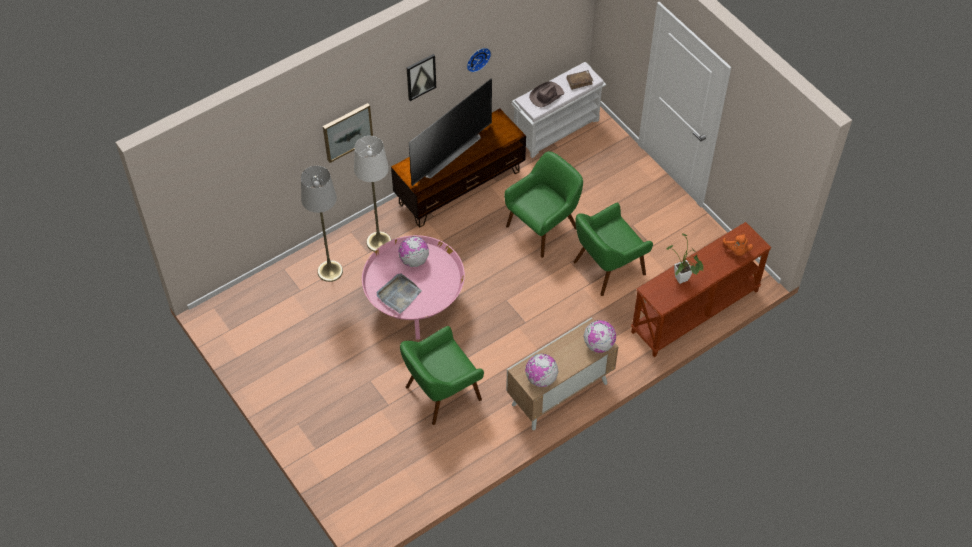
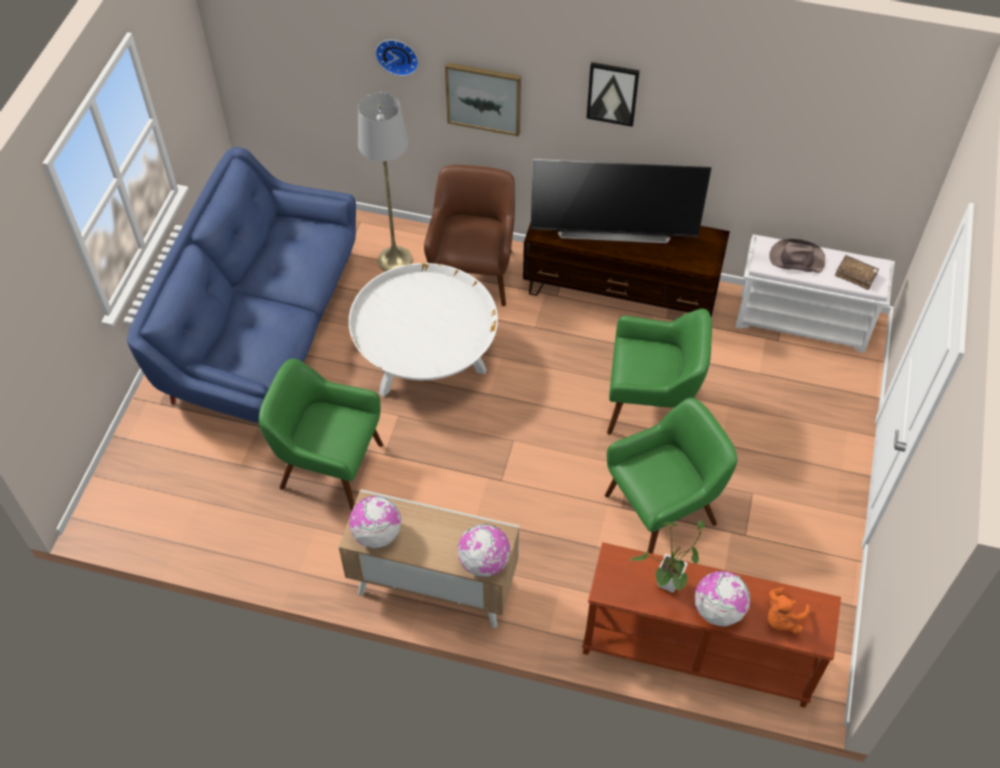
camera: 50 degrees right, 0 degrees up
white floor lamp [354,136,391,251] -> brown armchair [424,165,515,306]
pink coffee table [362,235,465,339] -> white coffee table [349,263,498,397]
grey tray [377,274,422,314] -> none
globe [398,237,429,267] -> globe moved to [695,571,750,627]
wall clock [467,48,491,72] -> wall clock moved to [375,40,419,76]
green armchair [574,203,653,296] -> green armchair turned 135 degrees clockwise [605,398,737,554]
none -> blue sofa [127,147,356,424]

